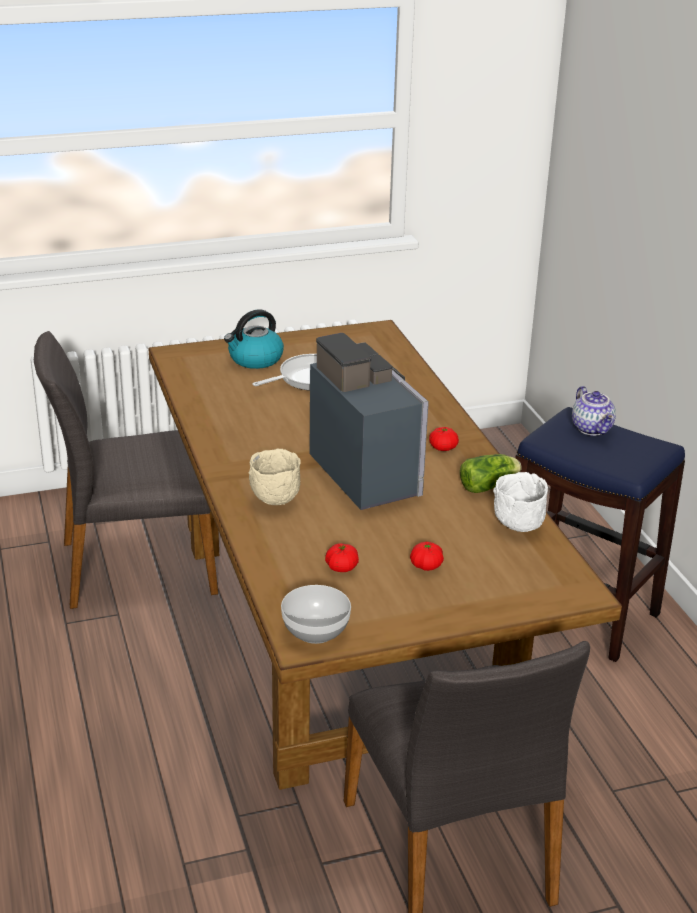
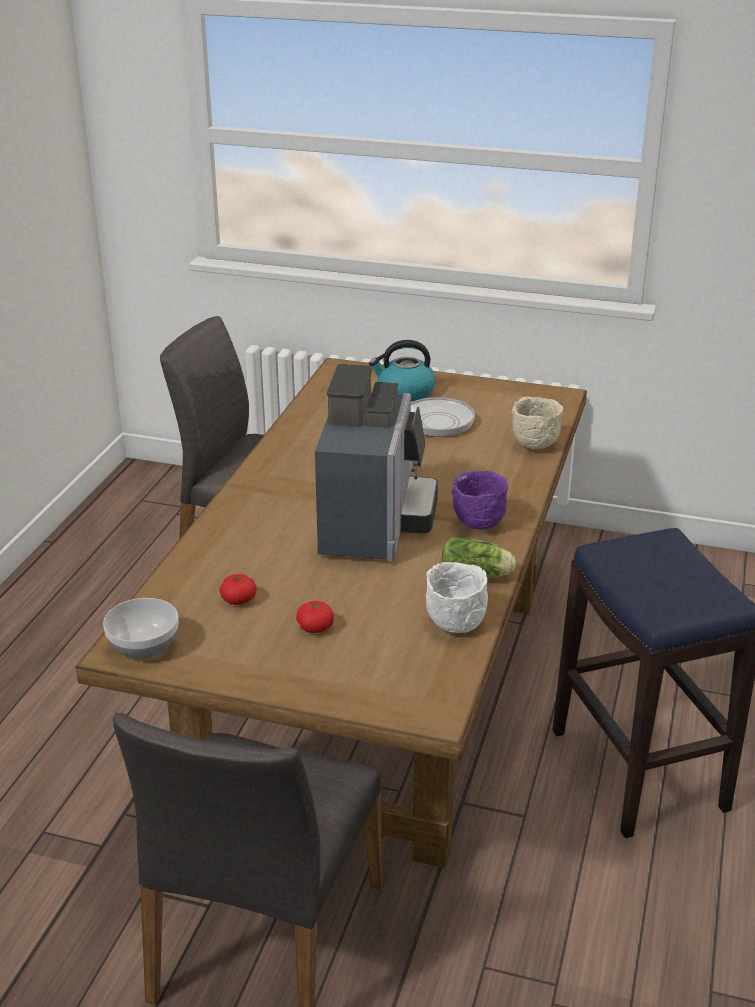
camera: 35 degrees right, 0 degrees up
beige bowl [249,449,301,505] -> beige bowl moved to [511,397,563,450]
tomato [429,427,459,451] -> purple bowl [451,471,508,530]
teapot [572,386,616,436] -> none

